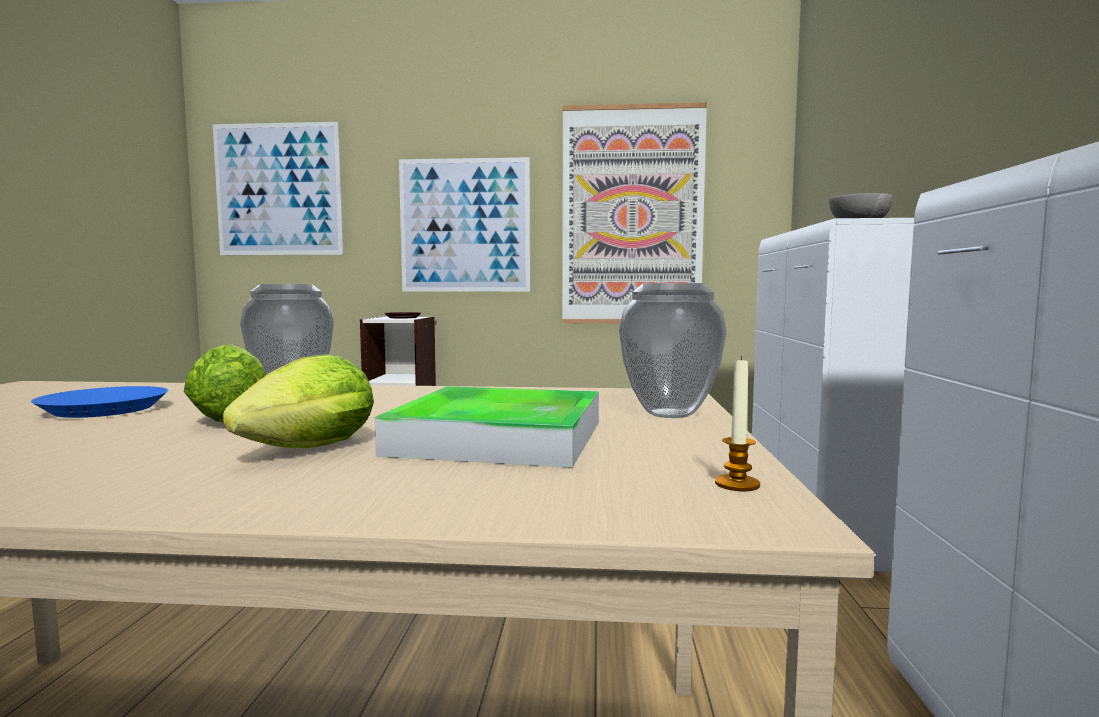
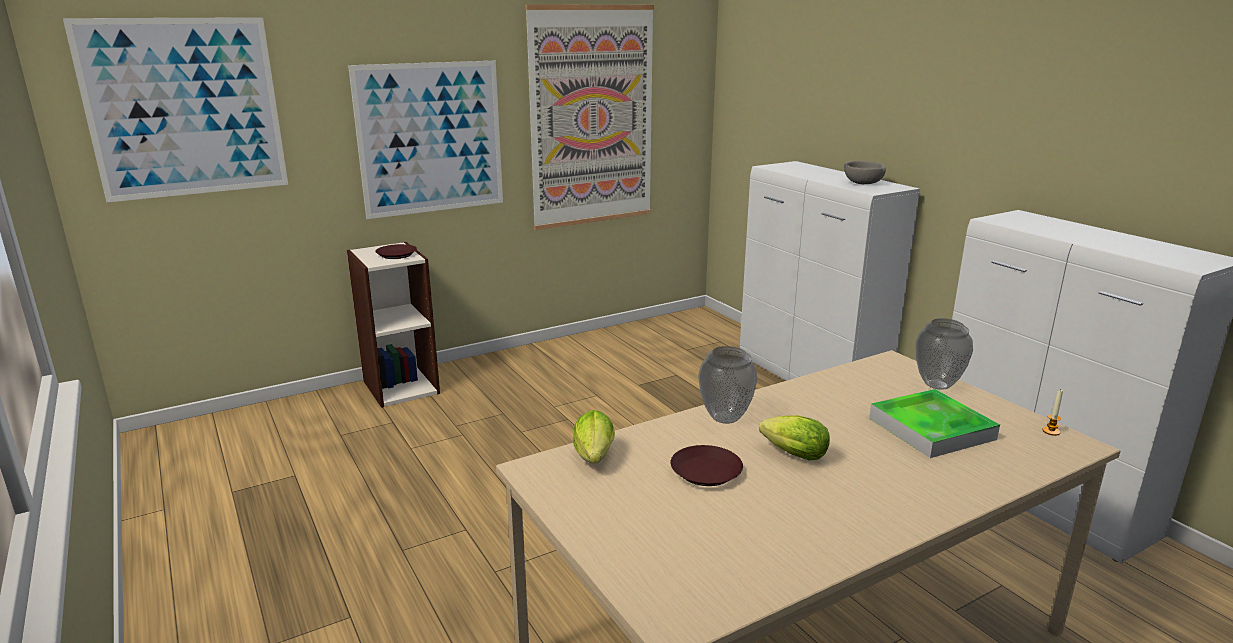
camera: 35 degrees left, 15 degrees up
blue plate [31,386,168,418] -> brown plate [670,445,743,486]
lettuce [223,354,374,448] -> lettuce moved to [573,410,615,463]

